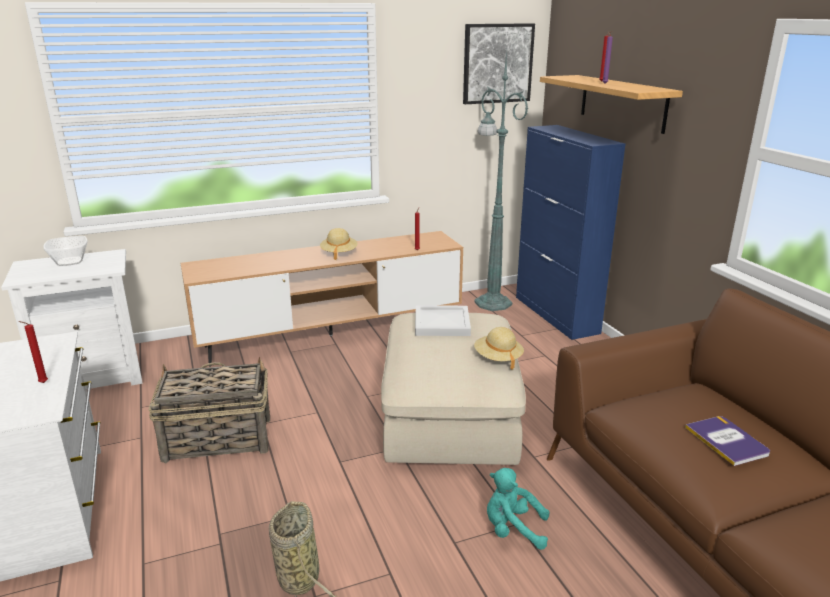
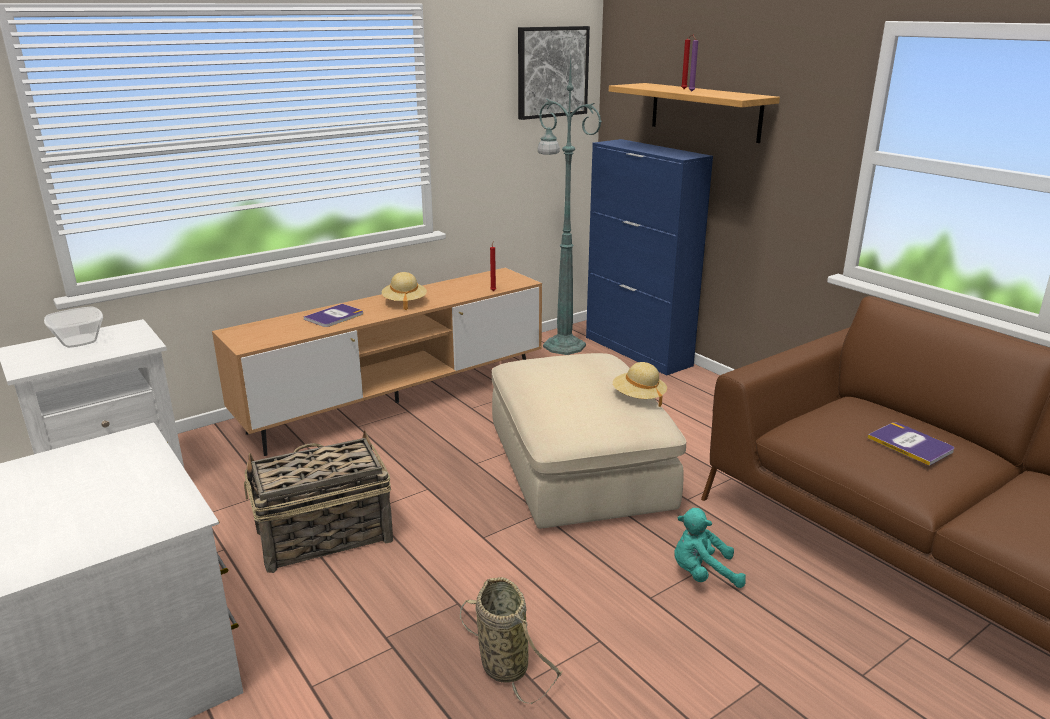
camera: 15 degrees left, 0 degrees up
red candle [18,321,48,383] -> none
white tray [415,305,471,336] -> none
none -> book [304,304,363,327]

